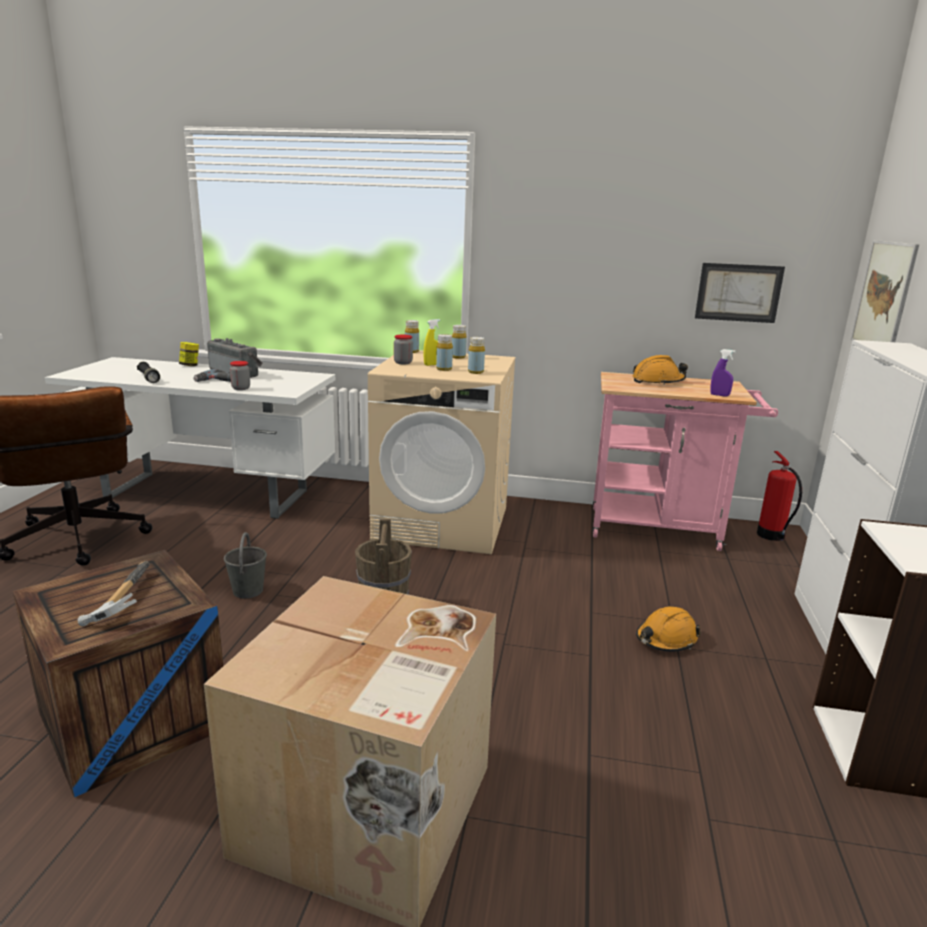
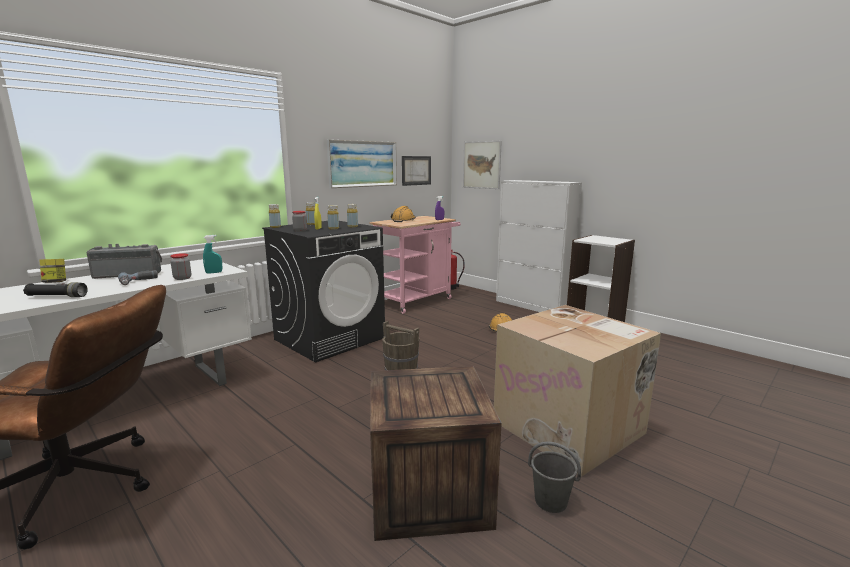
camera: 55 degrees left, 5 degrees down
hammer [78,561,150,626] -> none
grey bucket [224,532,267,598] -> grey bucket moved to [528,441,581,513]
beige washing machine [368,350,516,554] -> black washing machine [262,221,385,362]
none -> turquoise spray bottle [203,235,222,274]
none -> picture [327,139,397,188]

